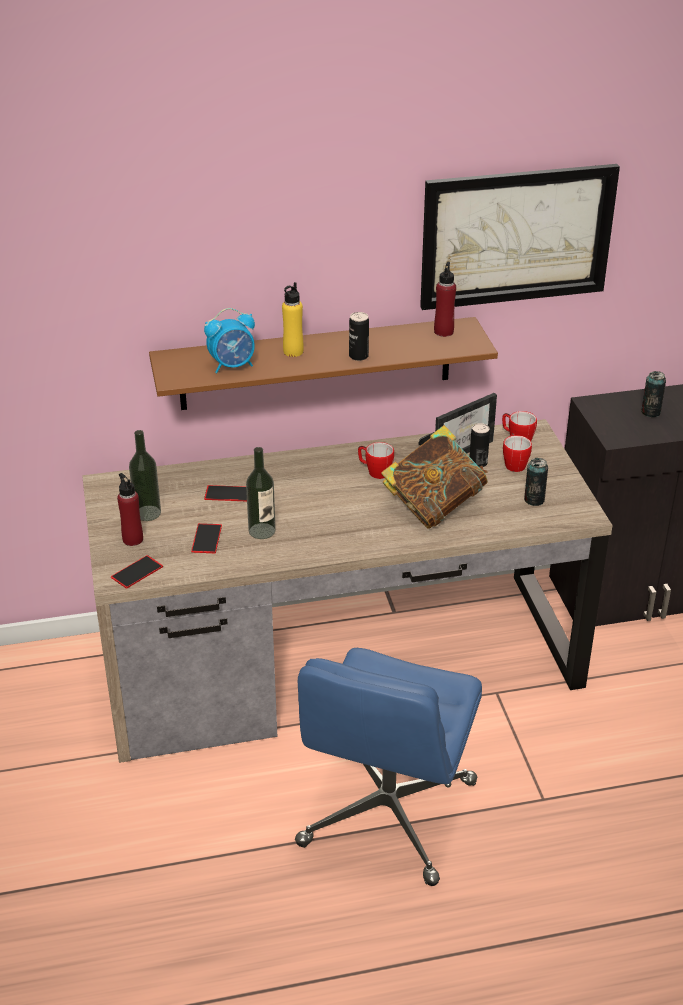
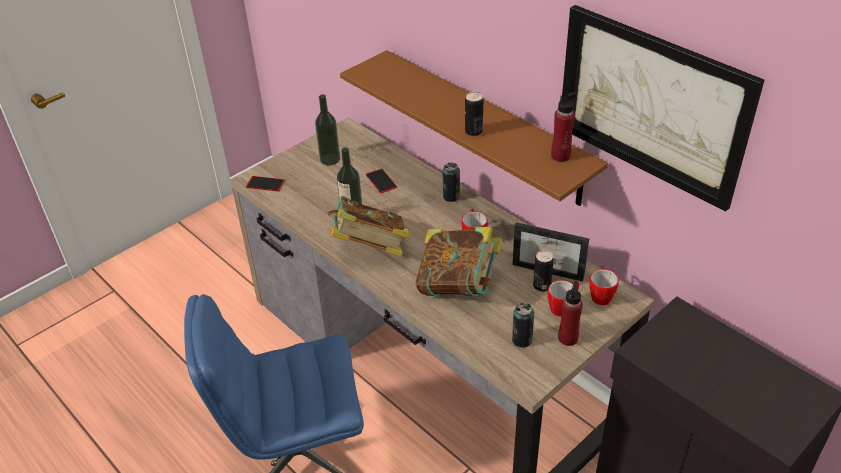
camera: 60 degrees right, 5 degrees up
red bottle [117,473,143,546] -> red bottle moved to [558,281,583,346]
phone [191,523,222,553] -> none
alarm clock [204,308,255,374] -> none
yellow bottle [282,282,304,357] -> none
can [641,371,666,417] -> can moved to [443,163,460,202]
none -> book [328,198,410,257]

